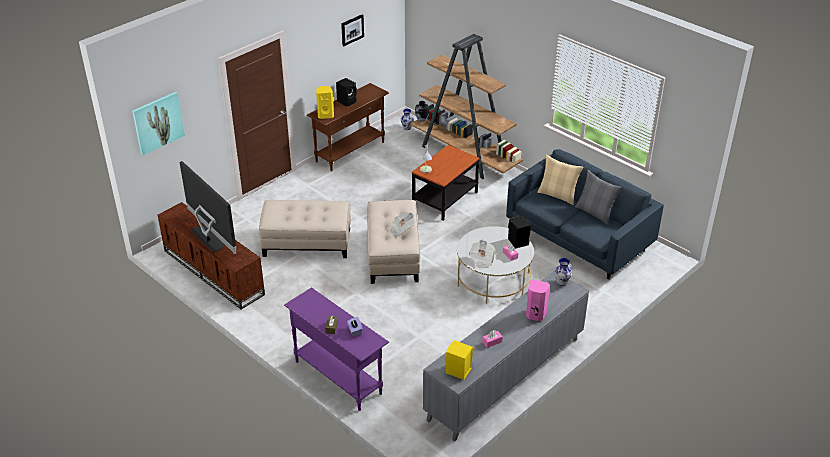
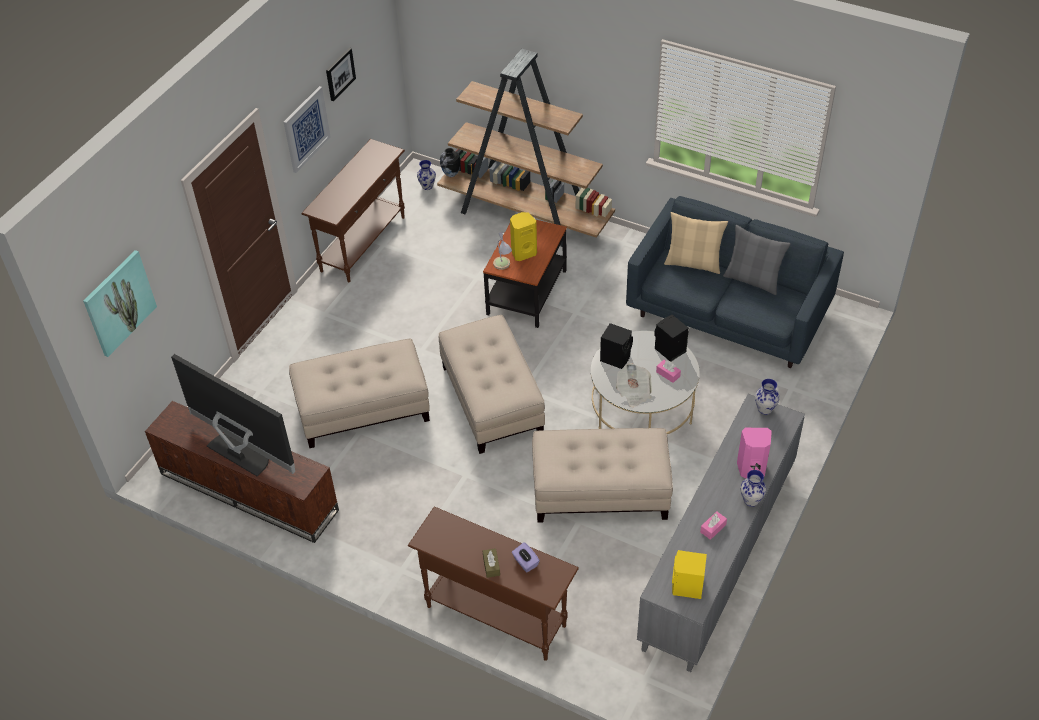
camera: 15 degrees left, 10 degrees up
purple console table [284,287,389,411] -> brown console table [408,506,579,661]
yellow speaker [316,86,334,119] -> yellow speaker moved to [510,212,537,261]
black speaker [336,78,357,106] -> black speaker moved to [600,323,633,369]
newspaper [388,212,415,236] -> none
none -> picture [284,86,331,173]
none -> beige ottoman [532,428,673,522]
none -> vase [740,470,766,507]

